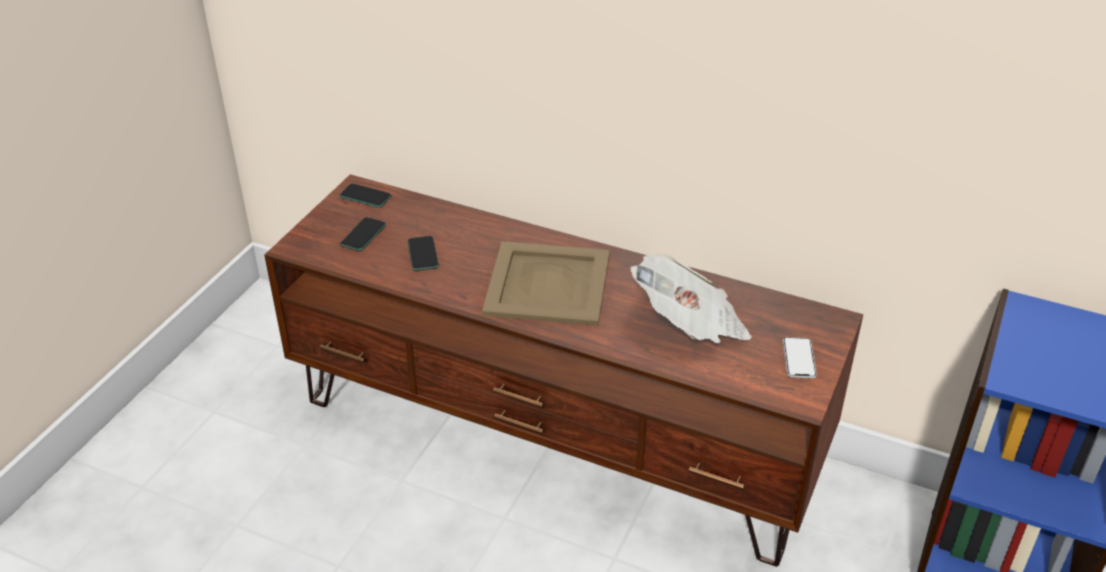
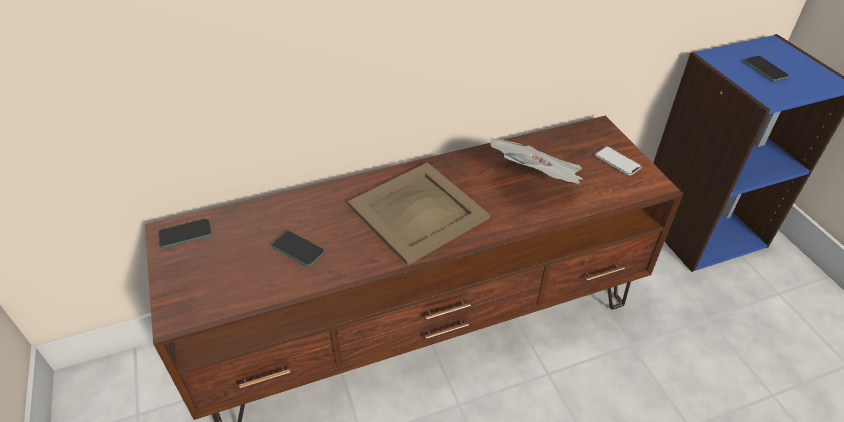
camera: 45 degrees left, 5 degrees up
phone [340,217,386,251] -> phone moved to [743,56,789,82]

